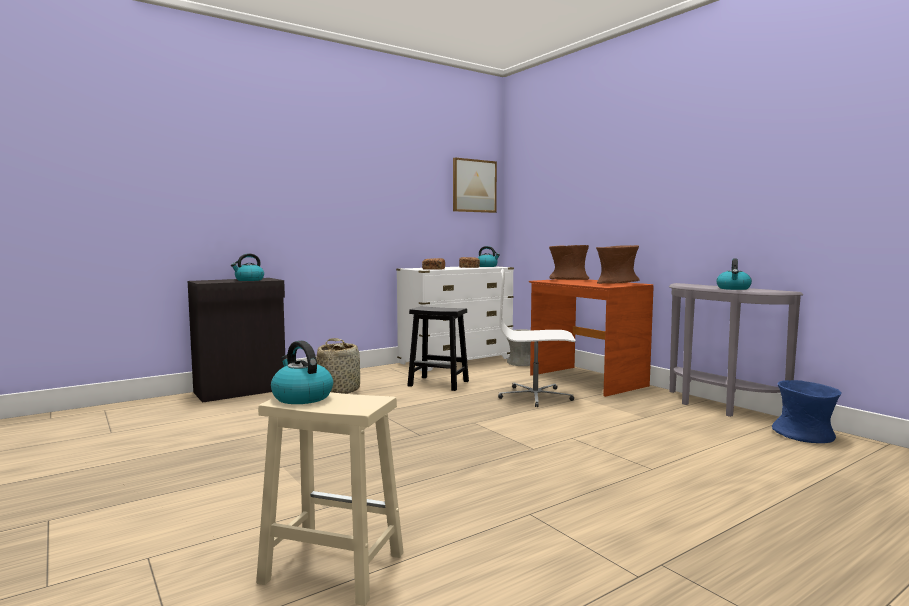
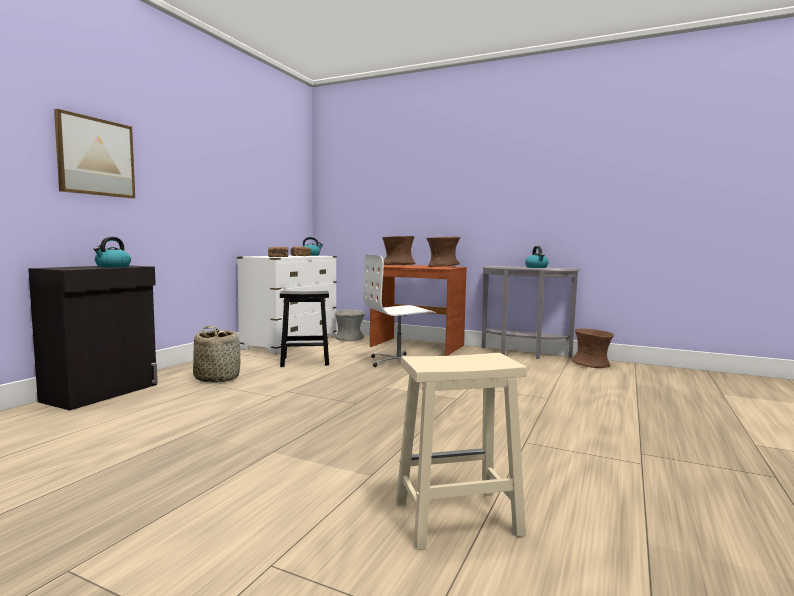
camera: 30 degrees left, 0 degrees up
kettle [271,341,333,404] -> none
picture [453,157,497,213] -> picture moved to [54,109,135,198]
blue vase [772,380,842,443] -> brown vase [572,328,614,368]

